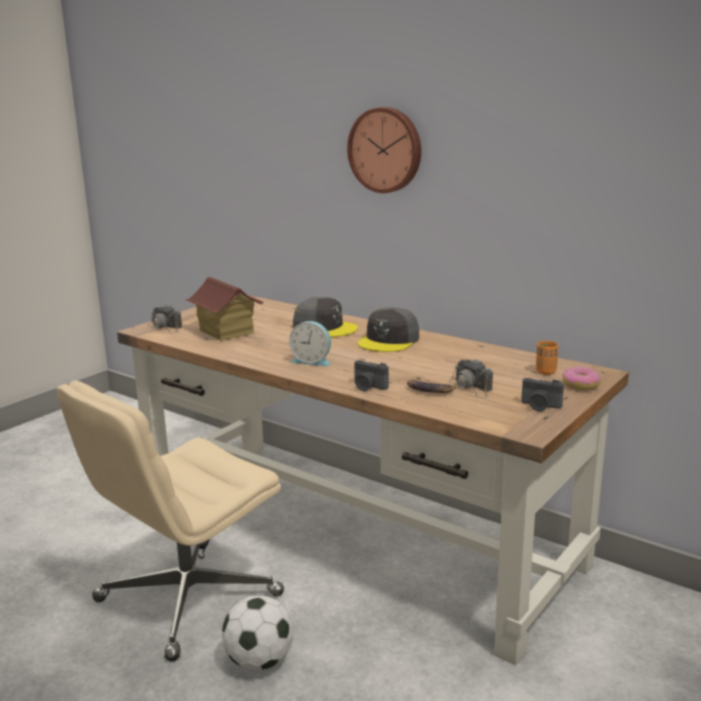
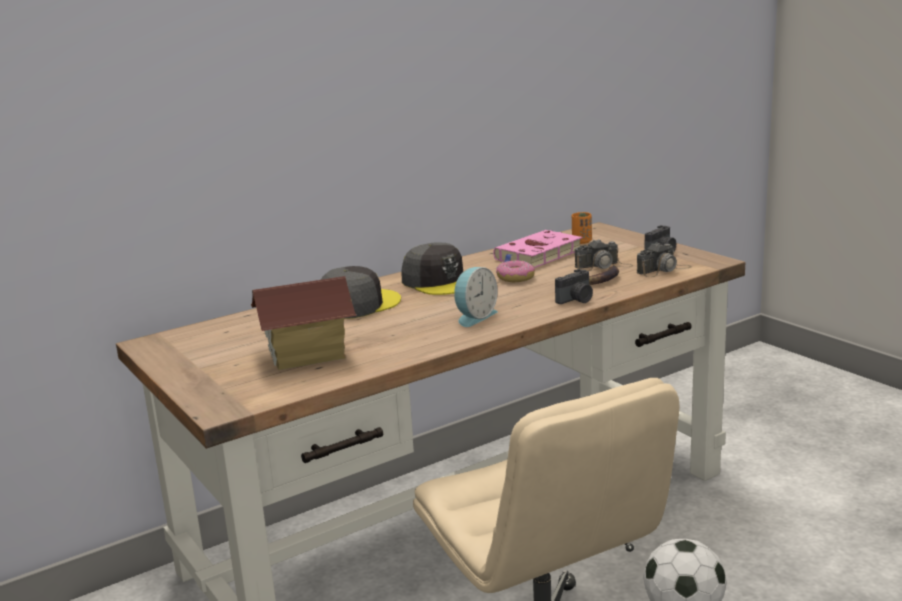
camera: 70 degrees left, 0 degrees up
camera [148,305,182,333] -> camera moved to [637,242,692,277]
wall clock [347,107,421,193] -> none
donut [562,367,601,390] -> donut moved to [496,260,535,282]
none -> pink book [493,230,583,268]

